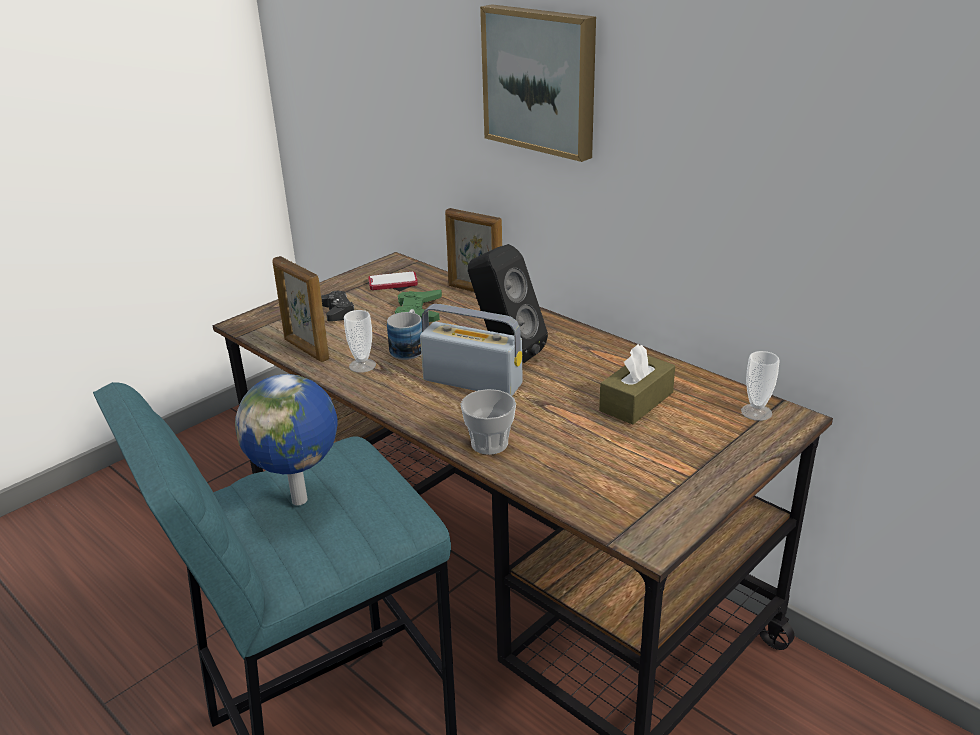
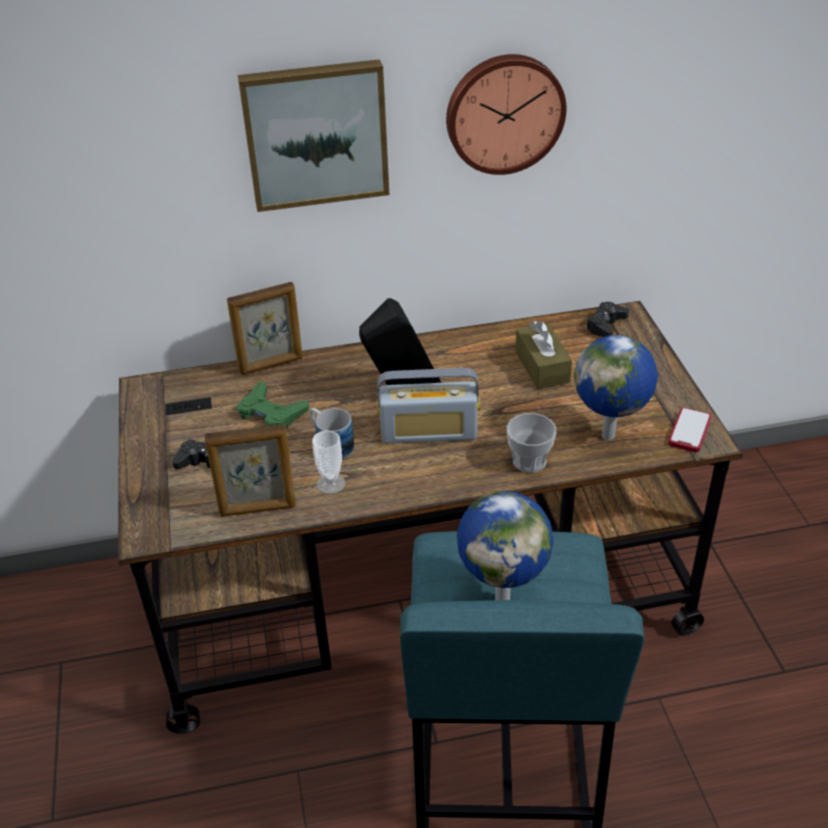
camera: 55 degrees left, 10 degrees up
phone [368,272,418,290] -> phone moved to [668,408,712,452]
radio [420,304,523,396] -> radio turned 150 degrees counterclockwise [377,368,480,444]
cup [741,351,779,421] -> black game controller [586,302,629,337]
none -> wall clock [446,54,566,175]
none -> globe [574,335,658,440]

